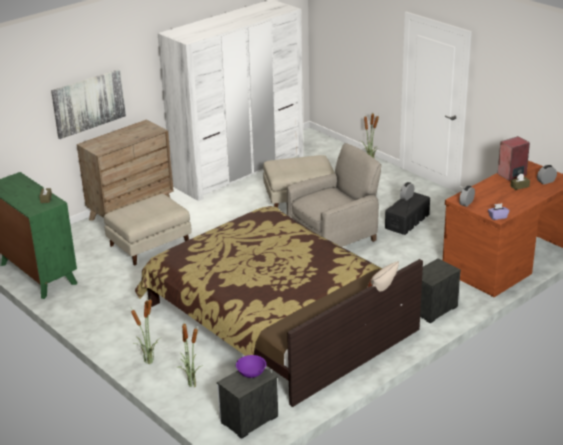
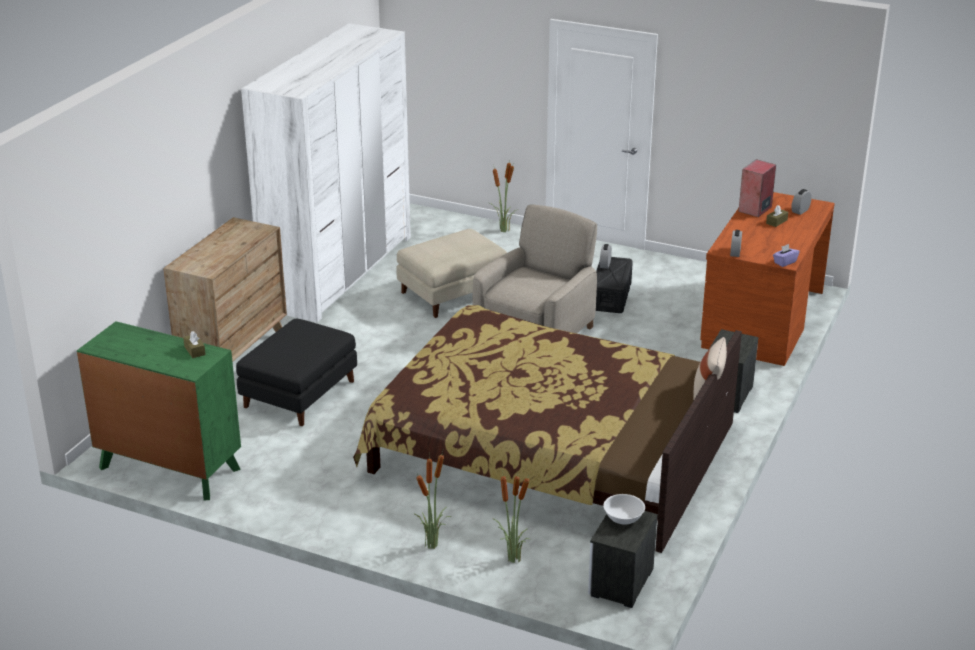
camera: 25 degrees left, 0 degrees up
picture [51,69,126,139] -> none
beige ottoman [104,194,192,266] -> black ottoman [236,319,357,426]
purple bowl [236,355,266,378] -> white bowl [603,494,645,524]

